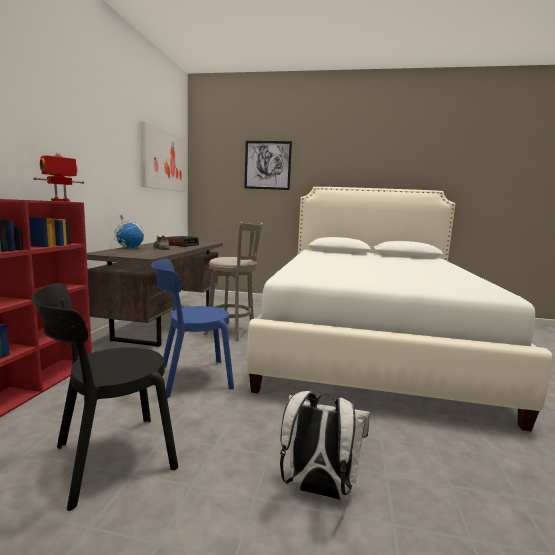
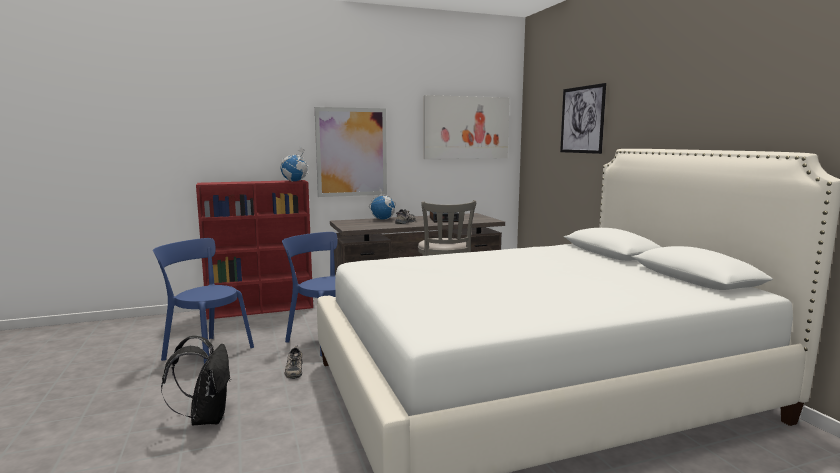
camera: 60 degrees right, 0 degrees up
black chair [31,283,178,511] -> blue chair [153,238,254,364]
toy robot [33,153,84,202] -> globe [280,147,309,182]
white backpack [280,391,370,500] -> black backpack [161,336,231,425]
none -> shoe [285,345,303,379]
none -> picture [315,107,387,197]

